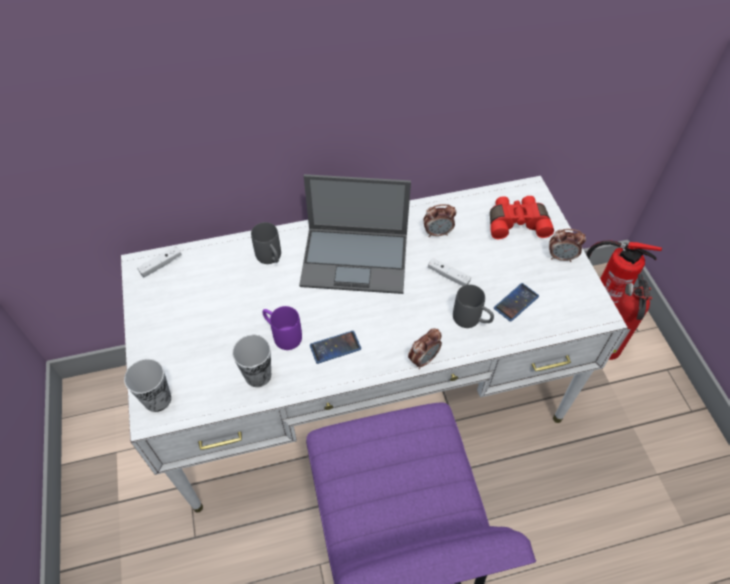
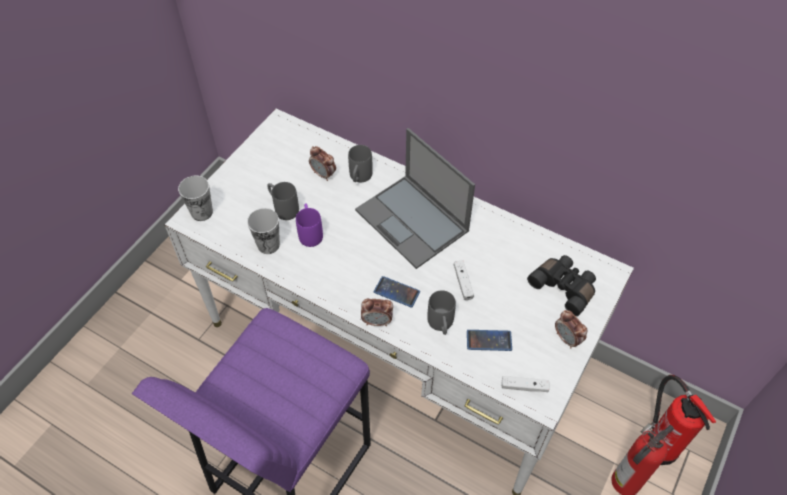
camera: 45 degrees right, 0 degrees up
white game controller [137,246,182,277] -> white game controller moved to [501,376,550,392]
phone [310,331,361,364] -> phone moved to [374,276,420,307]
alarm clock [423,204,456,237] -> alarm clock moved to [309,146,336,181]
red binoculars [490,196,554,239] -> black binoculars [527,255,596,316]
none -> grey mug [267,182,299,220]

